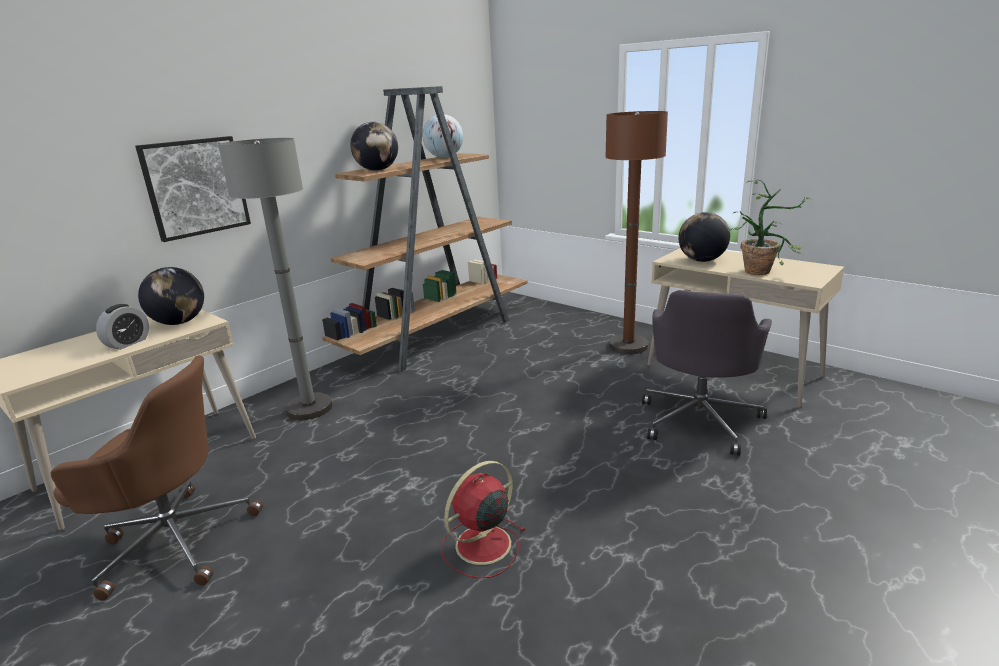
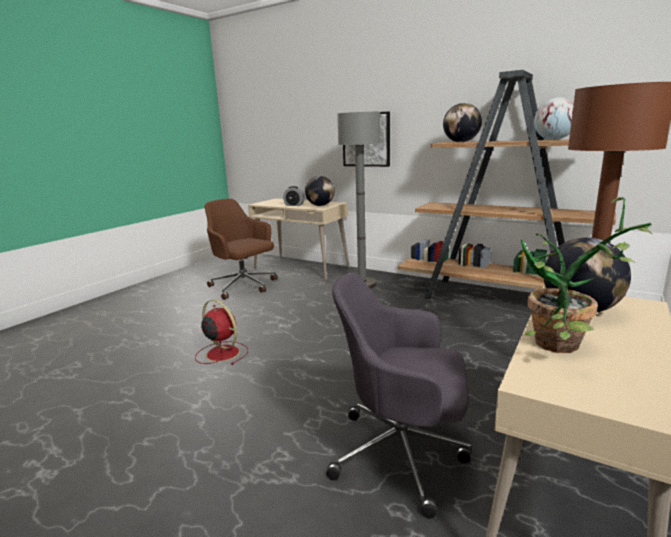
camera: 80 degrees right, 5 degrees down
brown office chair [51,355,263,601] -> brown office chair turned 135 degrees clockwise [205,199,277,300]

